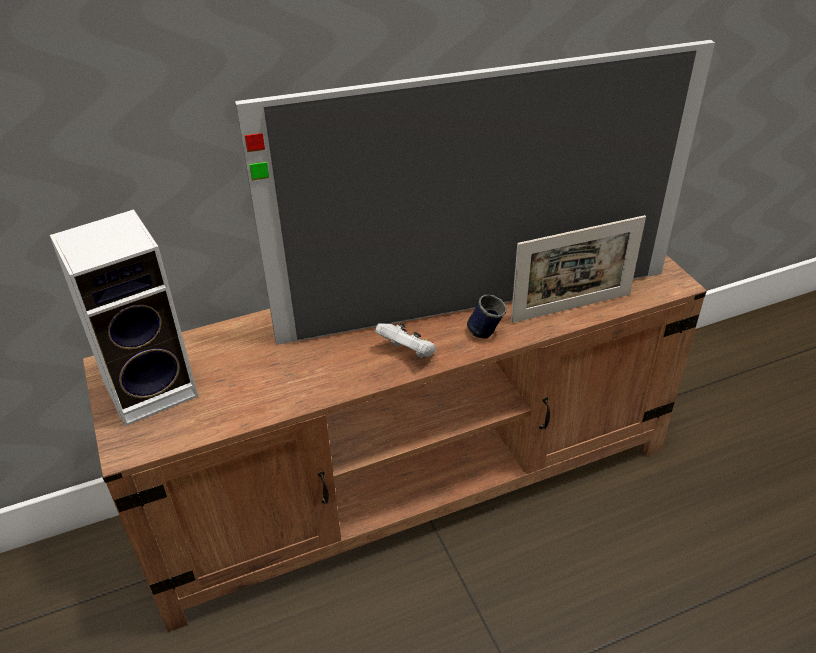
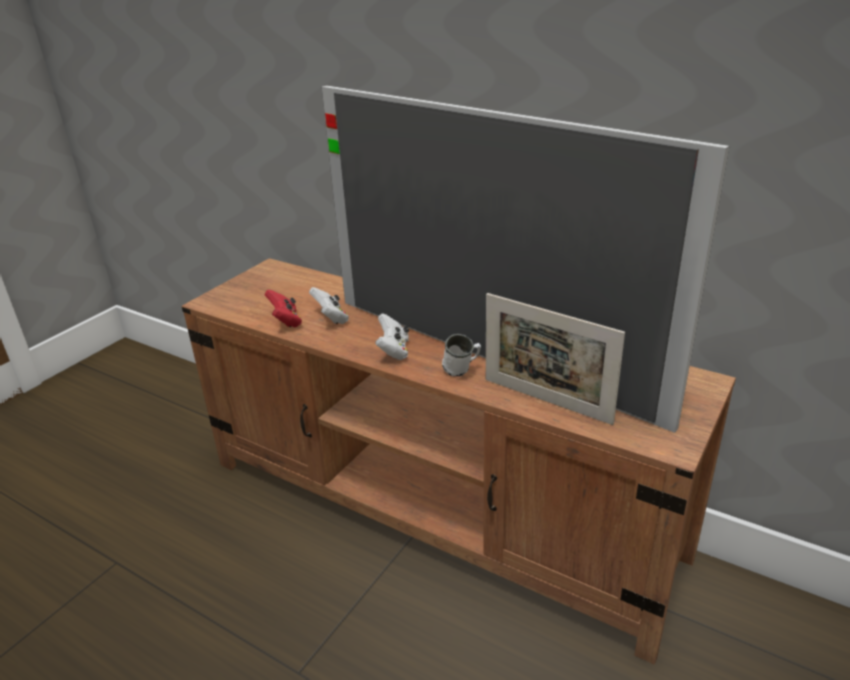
camera: 55 degrees right, 10 degrees down
speaker [50,209,199,427] -> none
blue mug [467,295,507,339] -> white mug [442,334,481,376]
none -> red game controller [265,290,302,327]
none -> white game controller [309,287,349,324]

